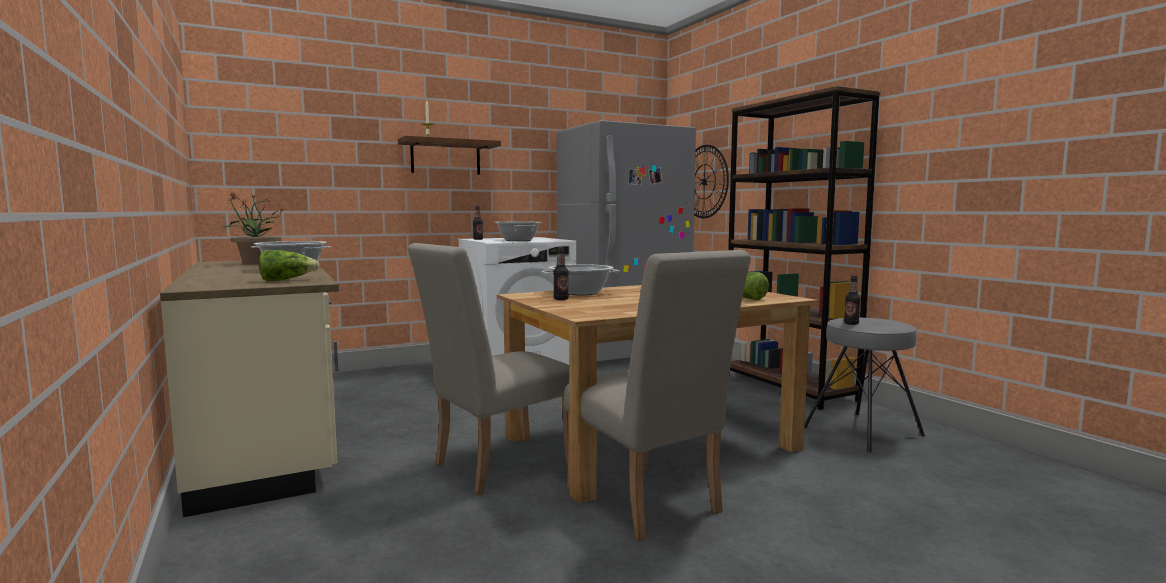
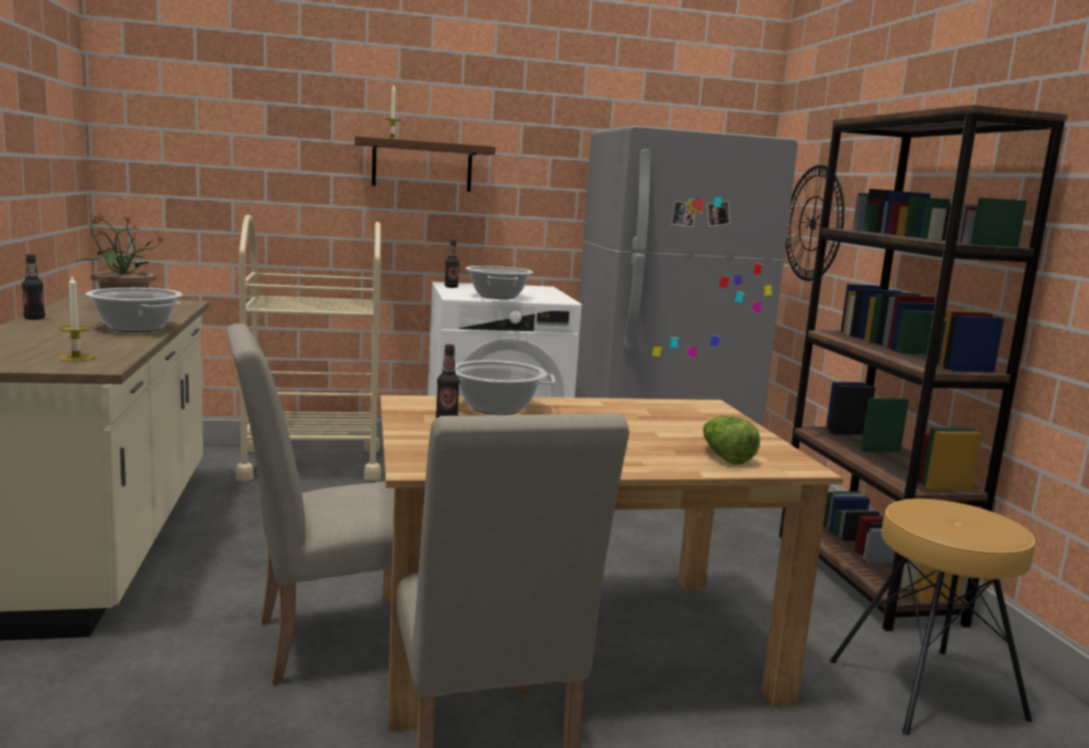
camera: 15 degrees right, 5 degrees up
lettuce [259,250,320,281] -> candle [59,276,94,361]
grey stool [804,318,925,453] -> brown stool [830,499,1035,735]
bottle [844,275,861,325] -> bottle moved to [22,254,45,320]
none -> beige cart [236,215,381,481]

